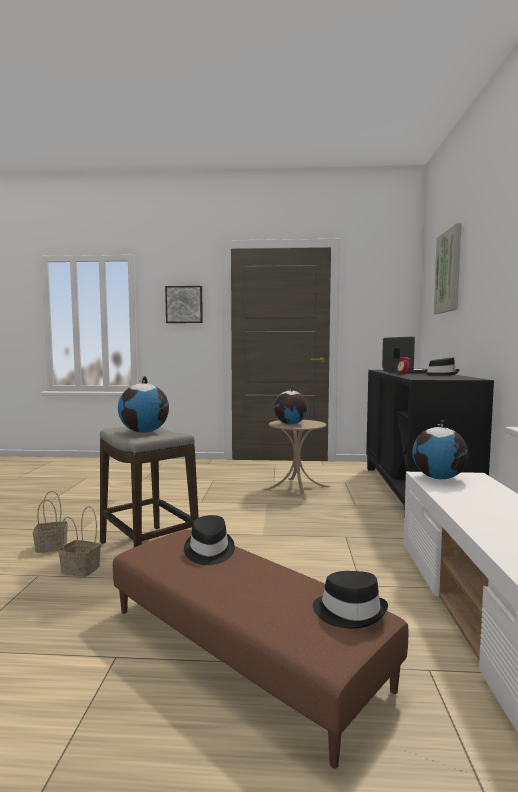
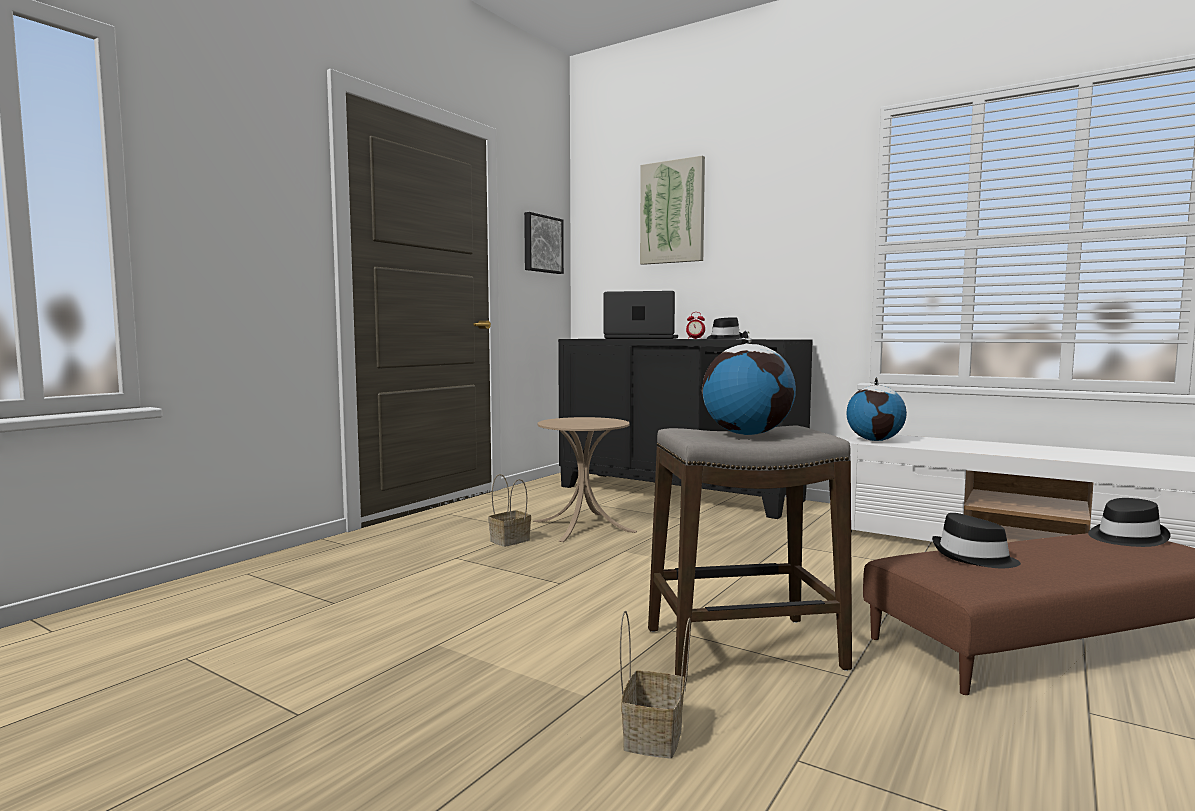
camera: 60 degrees left, 0 degrees up
basket [59,506,101,577] -> basket moved to [488,474,531,547]
picture [165,286,203,323] -> picture moved to [524,212,564,274]
globe [274,386,308,425] -> none

